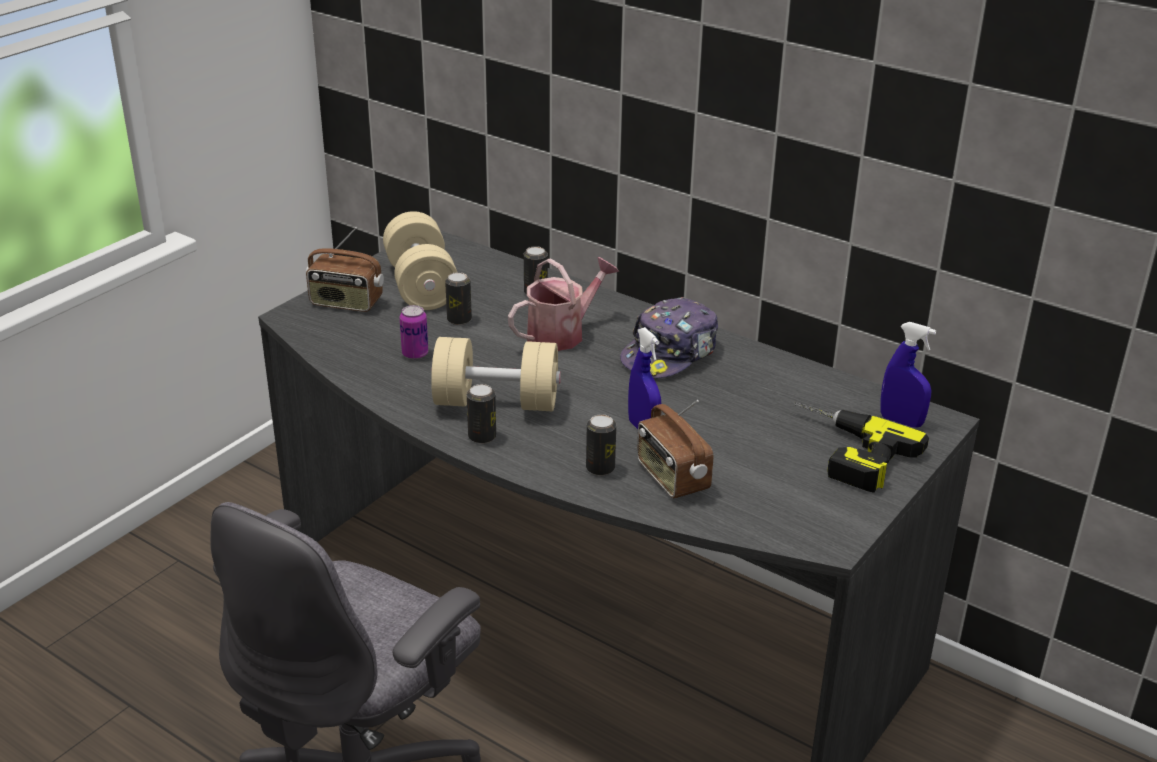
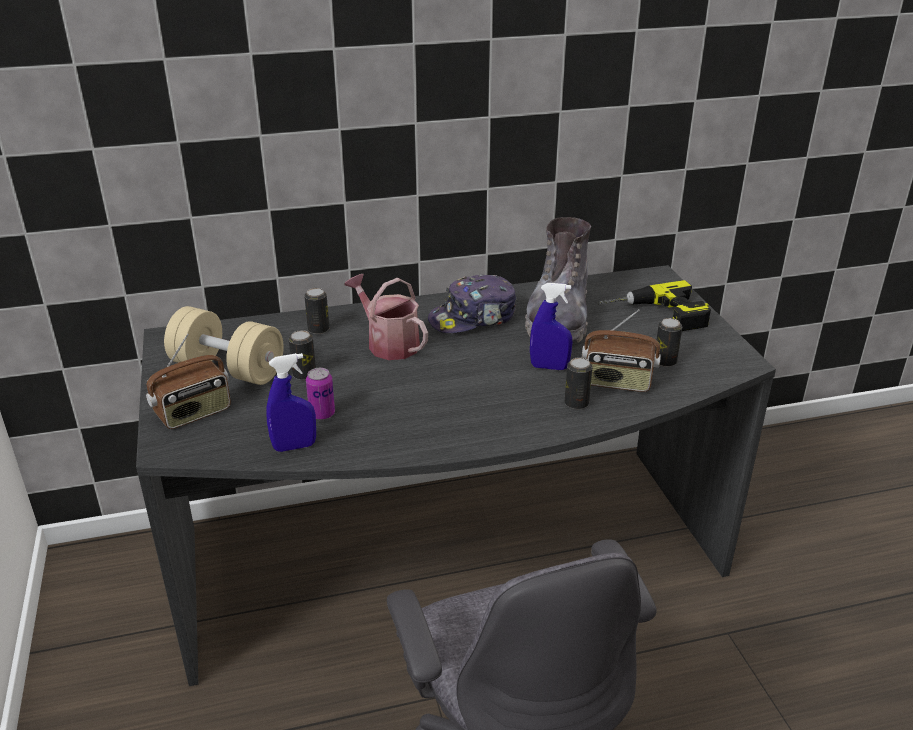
camera: 50 degrees left, 0 degrees up
beige dumbbell [431,337,561,411] -> none
can [467,384,496,444] -> can moved to [655,318,682,367]
watering can [508,257,619,351] -> watering can turned 45 degrees counterclockwise [345,274,428,360]
cap [620,297,718,378] -> cap turned 75 degrees clockwise [428,274,516,333]
blue spray bottle [880,322,936,428] -> blue spray bottle moved to [266,353,316,452]
none -> grey boot [525,217,591,343]

